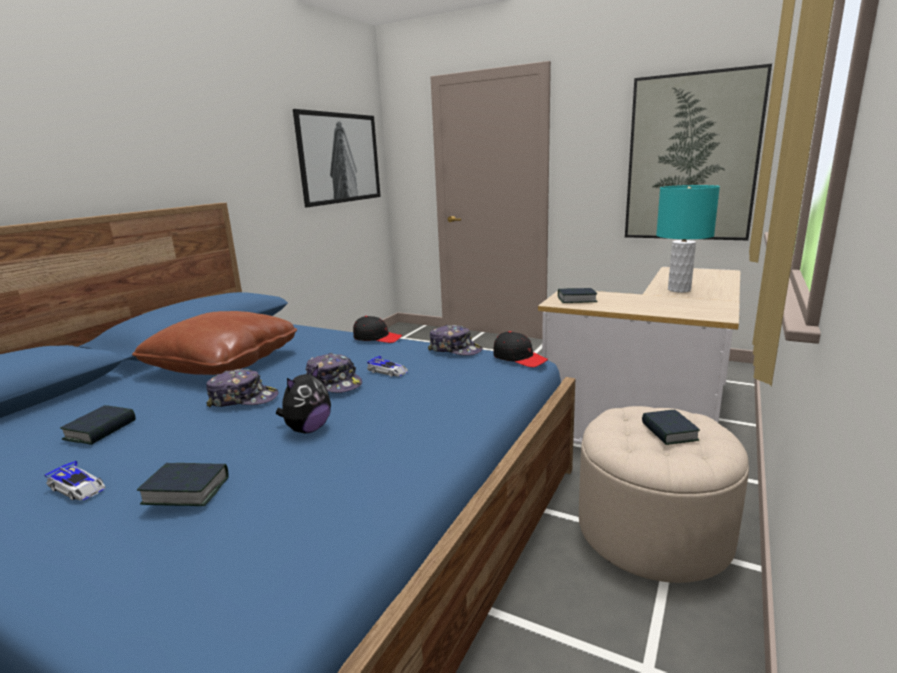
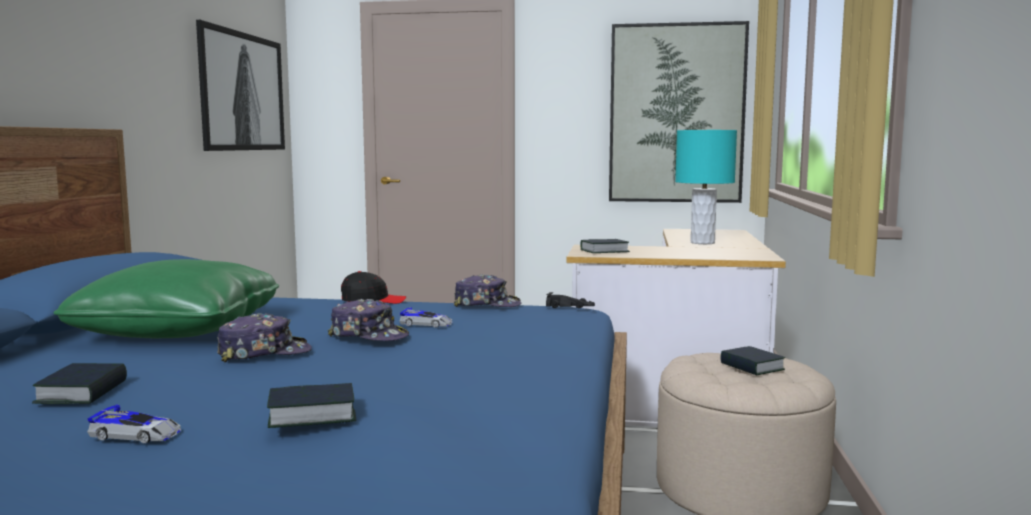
camera: 20 degrees left, 10 degrees down
brown pillow [132,311,297,375] -> green pillow [53,259,279,338]
plush toy [276,366,331,433] -> none
black cap [493,331,548,367] -> black toy car [546,292,595,309]

